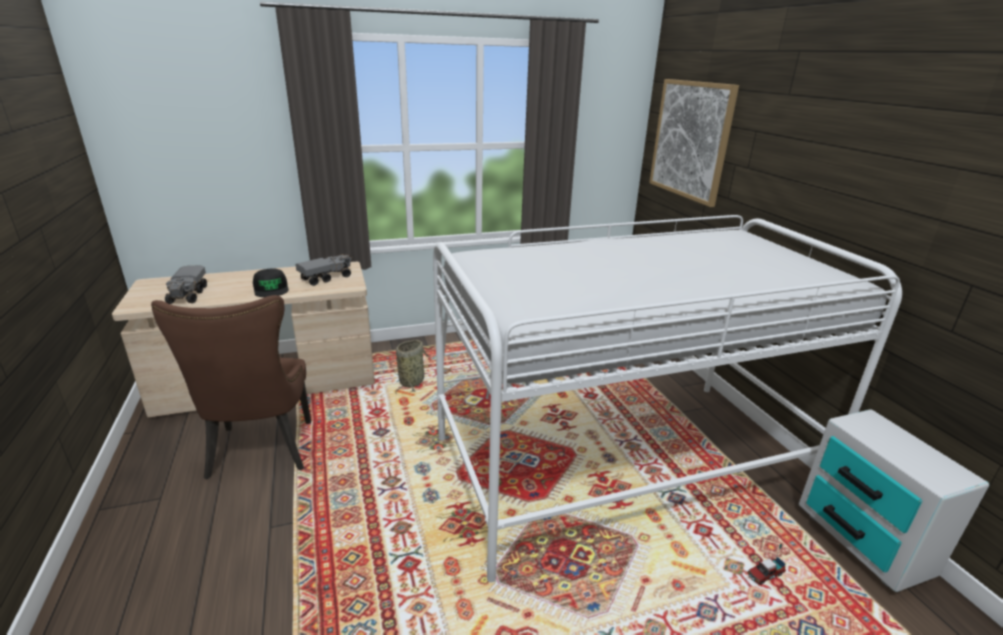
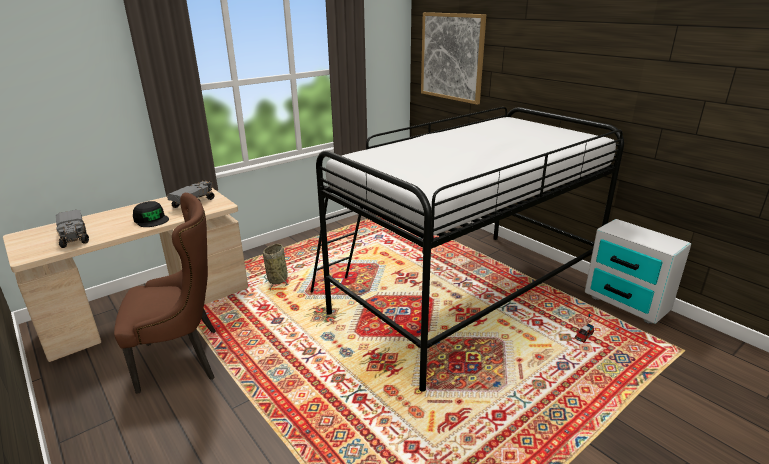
camera: 20 degrees left, 0 degrees up
brown chair [151,295,311,479] -> brown chair turned 75 degrees counterclockwise [114,193,216,394]
white bed [433,215,902,582] -> black bed [311,107,624,392]

